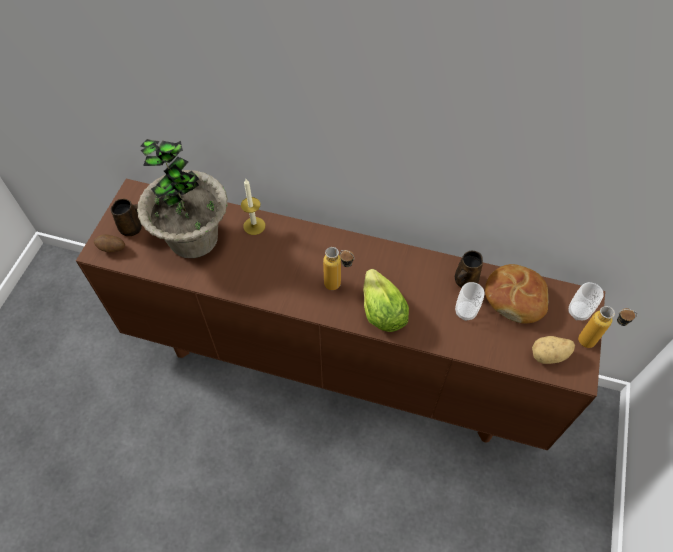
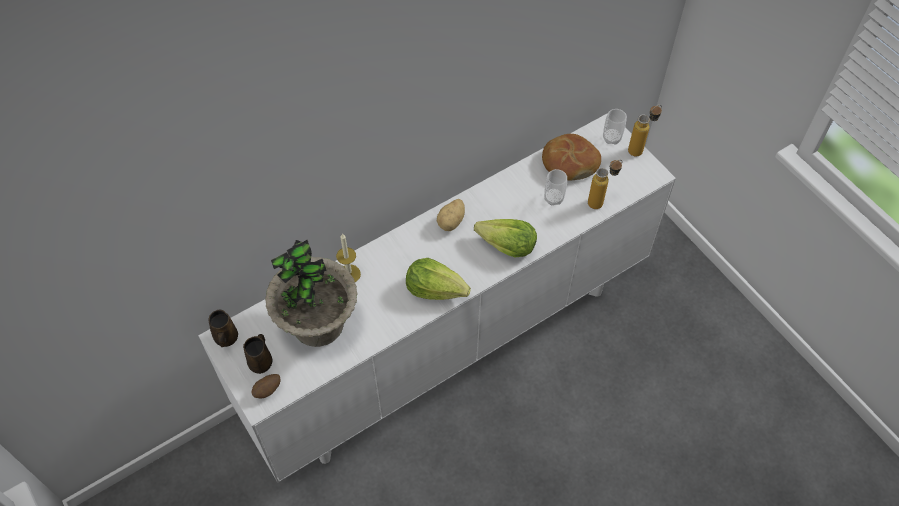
camera: 50 degrees left, 0 degrees up
brown cabinet [76,179,605,450] -> white cabinet [198,113,676,483]
bottle [323,247,354,290] -> bottle moved to [588,160,622,209]
brown mug [455,251,483,288] -> brown mug moved to [209,310,238,347]
potato [532,336,575,364] -> potato moved to [437,199,465,231]
none -> lettuce [406,258,471,300]

